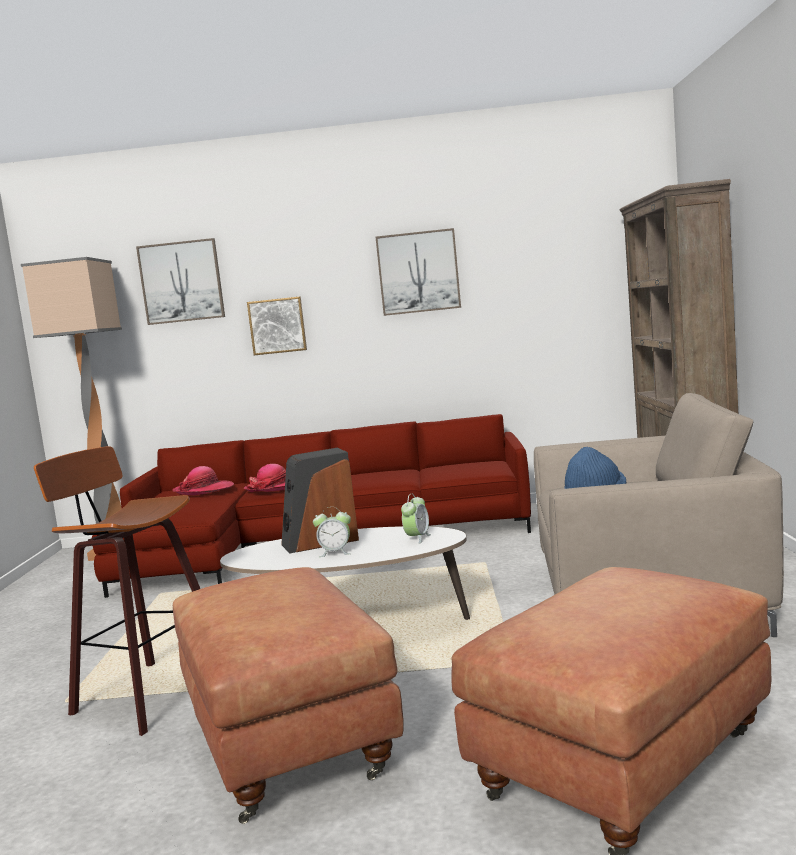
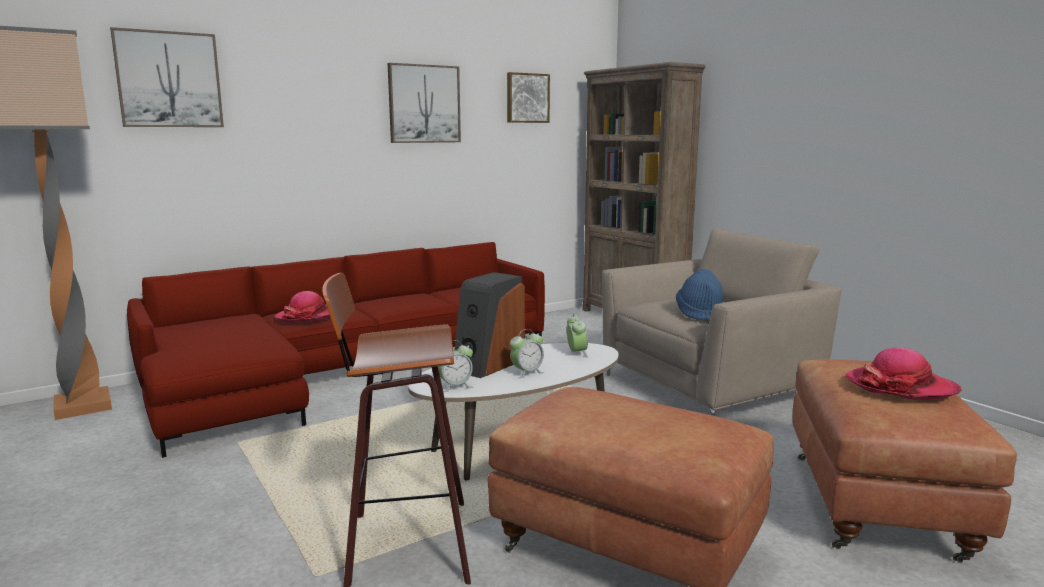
camera: 35 degrees left, 5 degrees up
hat [172,466,234,495] -> hat moved to [845,347,962,400]
picture [247,297,307,355] -> picture moved to [507,72,550,123]
none -> alarm clock [438,340,473,392]

